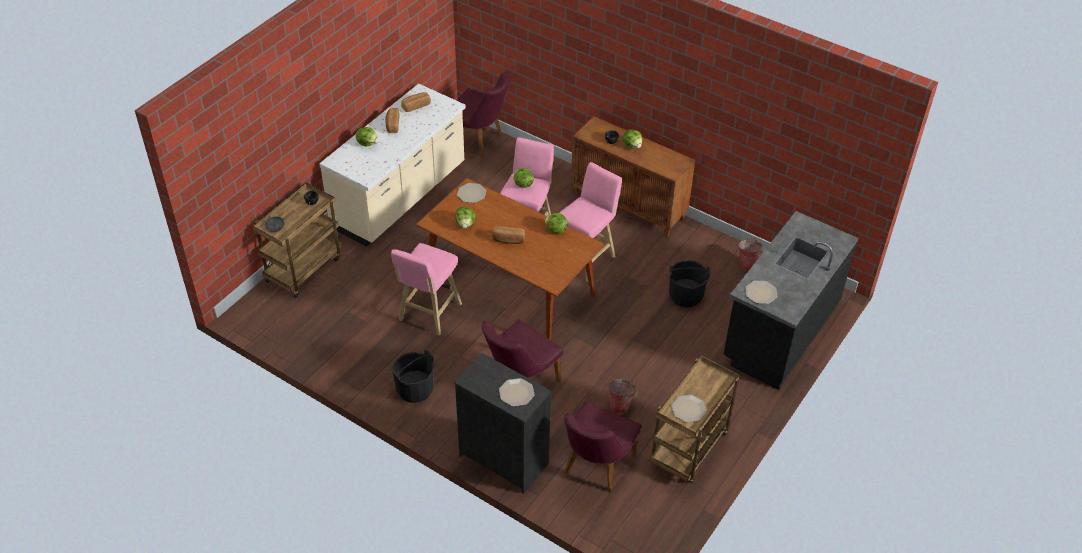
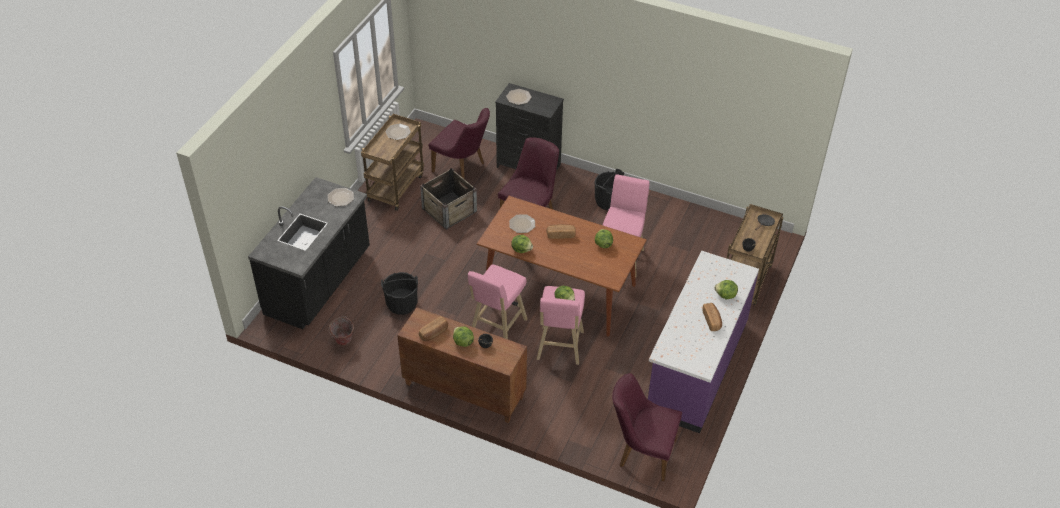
camera: 170 degrees right, 0 degrees up
beige counter [319,84,466,247] -> purple counter [648,251,759,433]
bread [401,92,431,112] -> bread moved to [419,316,448,341]
plate [457,183,486,203] -> plate moved to [509,215,535,233]
purple chair [564,401,642,492] -> purple chair turned 105 degrees clockwise [429,108,490,179]
bucket [608,378,637,414] -> crate [420,168,477,230]

